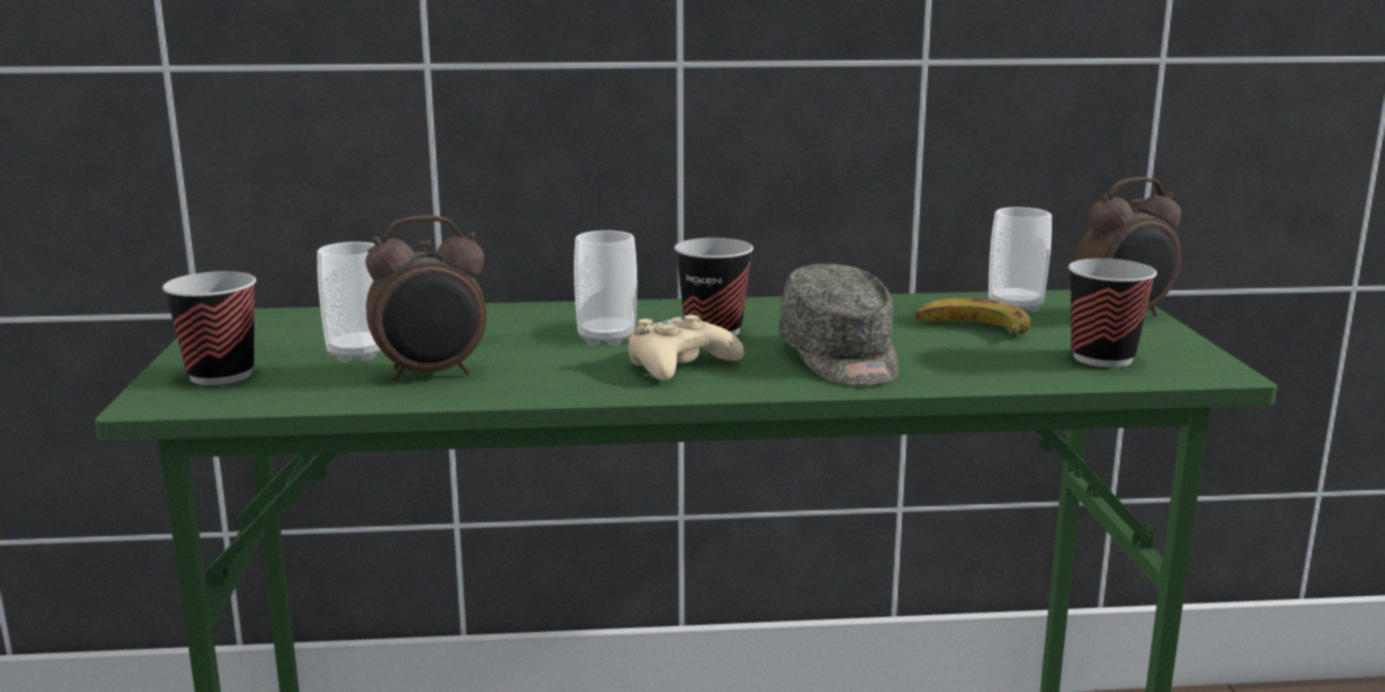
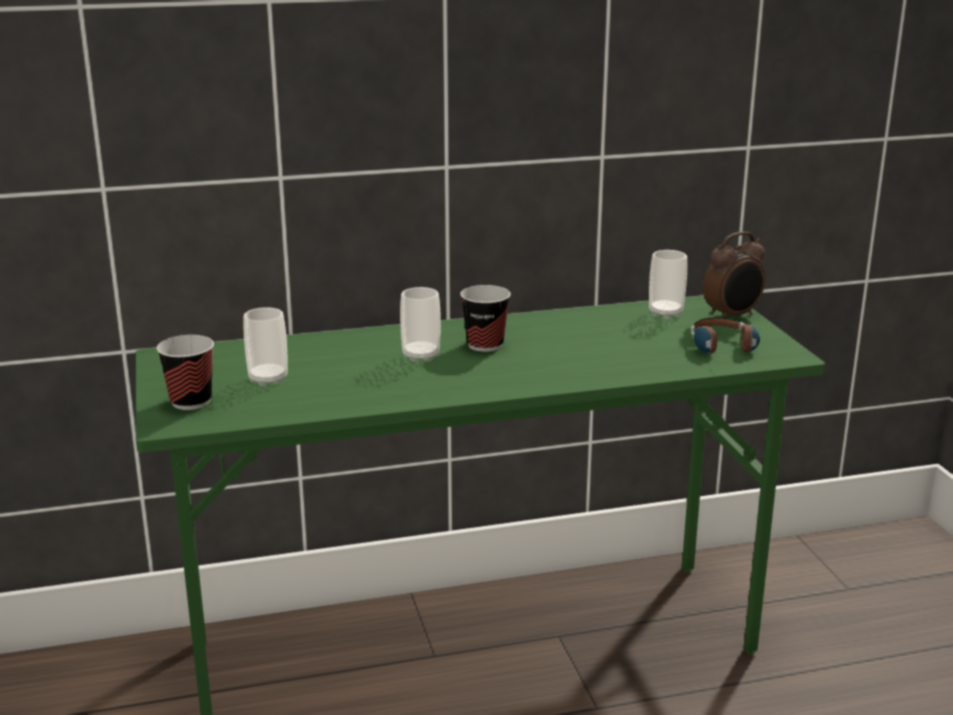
camera: 10 degrees left, 5 degrees up
alarm clock [366,215,487,382] -> none
beige game controller [628,315,744,380] -> none
grey cap [779,264,899,386] -> none
banana [915,298,1031,335] -> none
cup [1068,258,1157,368] -> headphones [691,318,760,355]

